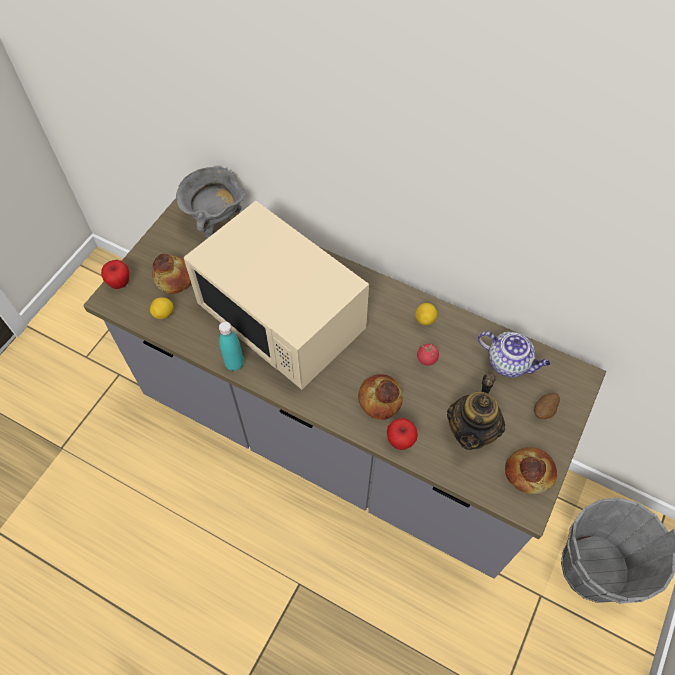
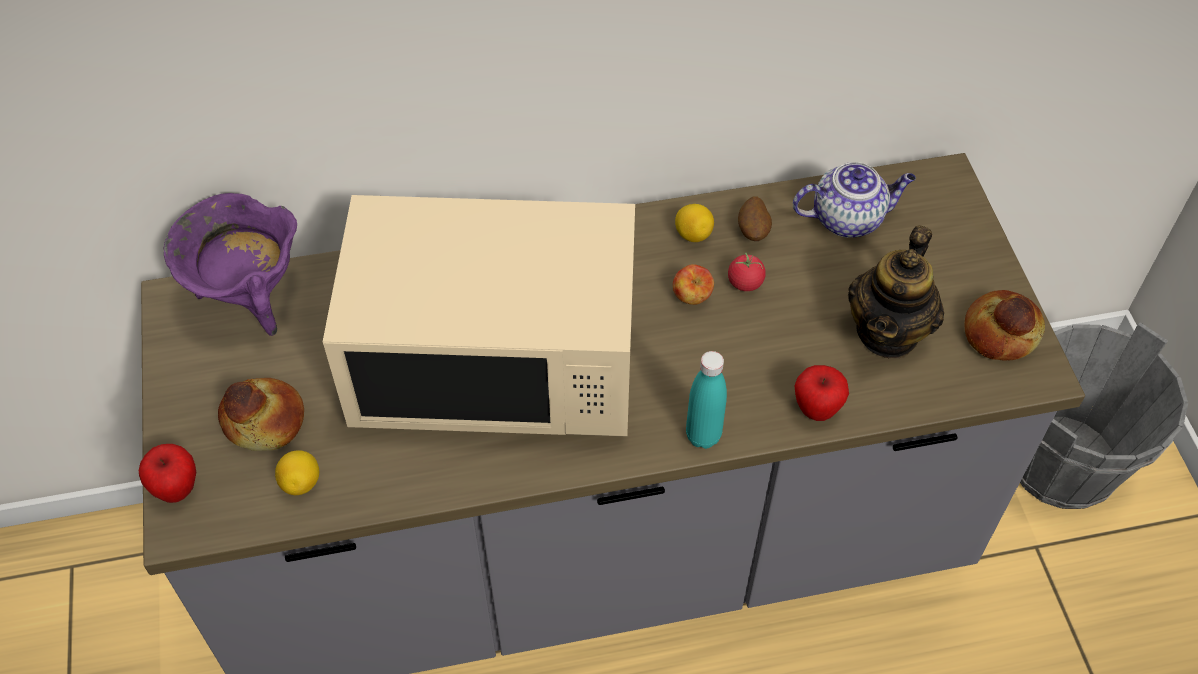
camera: 40 degrees left, 5 degrees down
grey cooking pot [176,167,245,238] -> purple cooking pot [163,193,297,336]
turquoise bottle [219,321,244,371] -> turquoise bottle moved to [686,351,727,449]
bread [358,374,403,420] -> none
teapot [447,373,505,450] -> teapot turned 45 degrees clockwise [848,225,944,358]
potato [534,393,560,419] -> potato moved to [738,196,772,241]
none -> apple [673,264,714,305]

